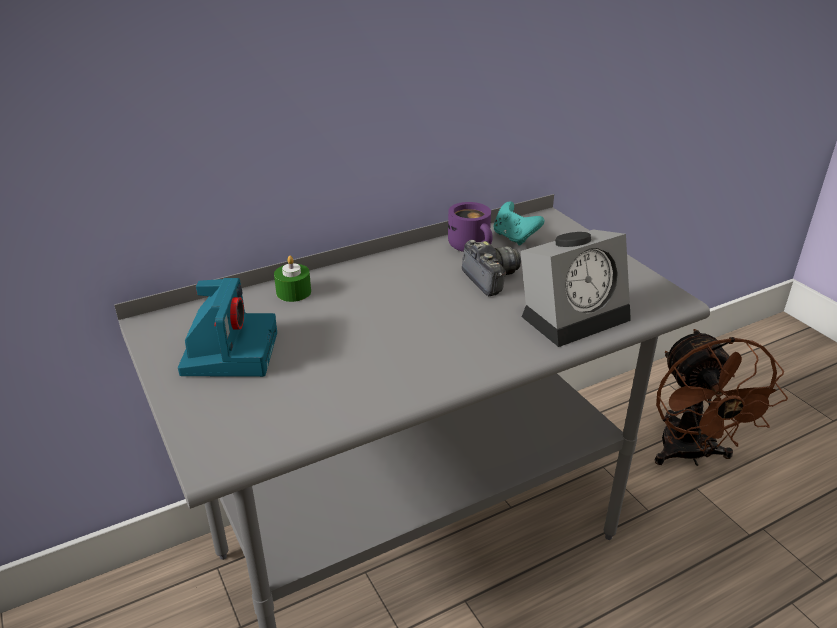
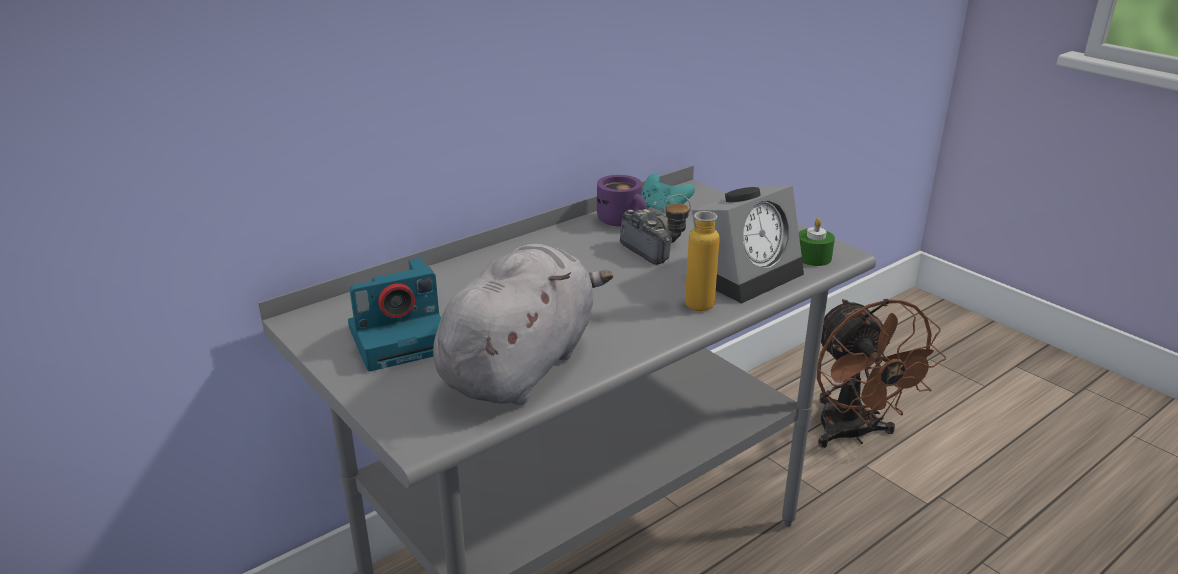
camera: 10 degrees left, 5 degrees down
camera [178,278,277,377] -> camera turned 75 degrees clockwise [348,258,441,371]
green candle [274,256,311,302] -> green candle moved to [799,218,835,266]
none -> grey plush toy [433,244,613,405]
none -> bottle [664,195,720,311]

